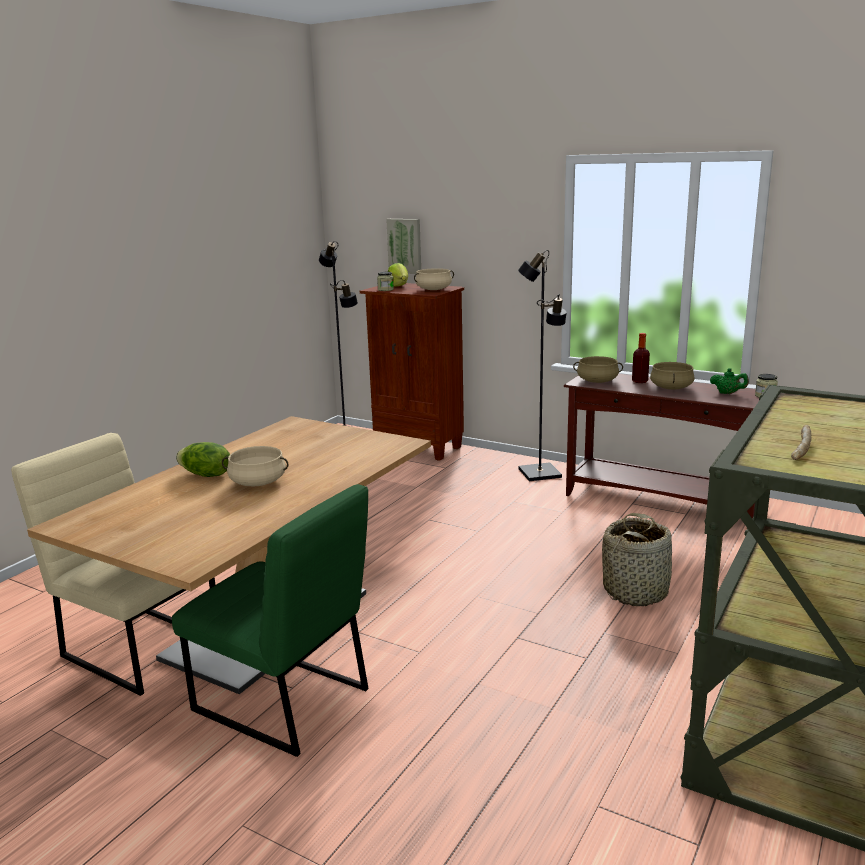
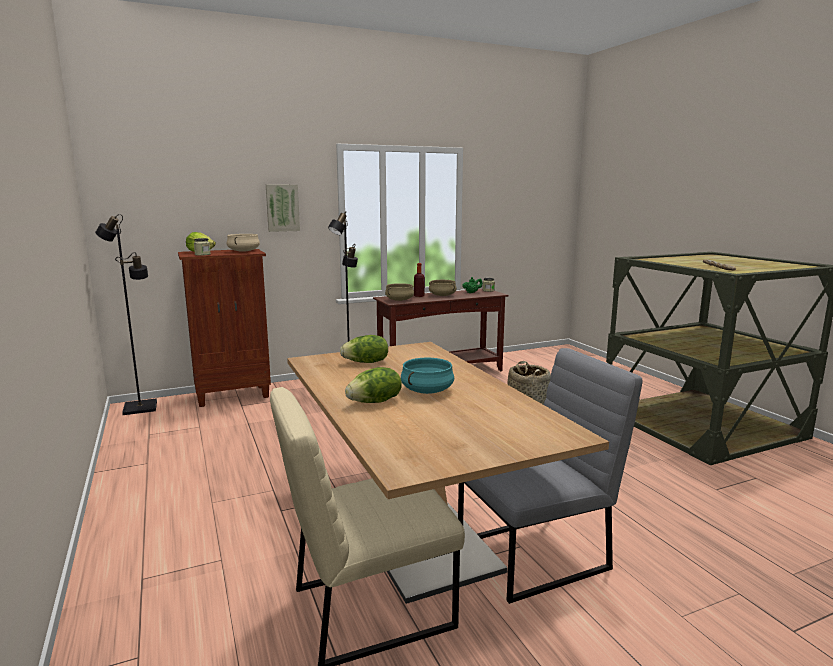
camera: 55 degrees left, 5 degrees down
green chair [172,484,369,757] -> grey chair [458,348,643,604]
beige cooking pot [222,446,289,486] -> turquoise cooking pot [401,358,454,394]
picture [386,219,421,274] -> picture moved to [266,185,300,232]
none -> lettuce [340,335,388,363]

